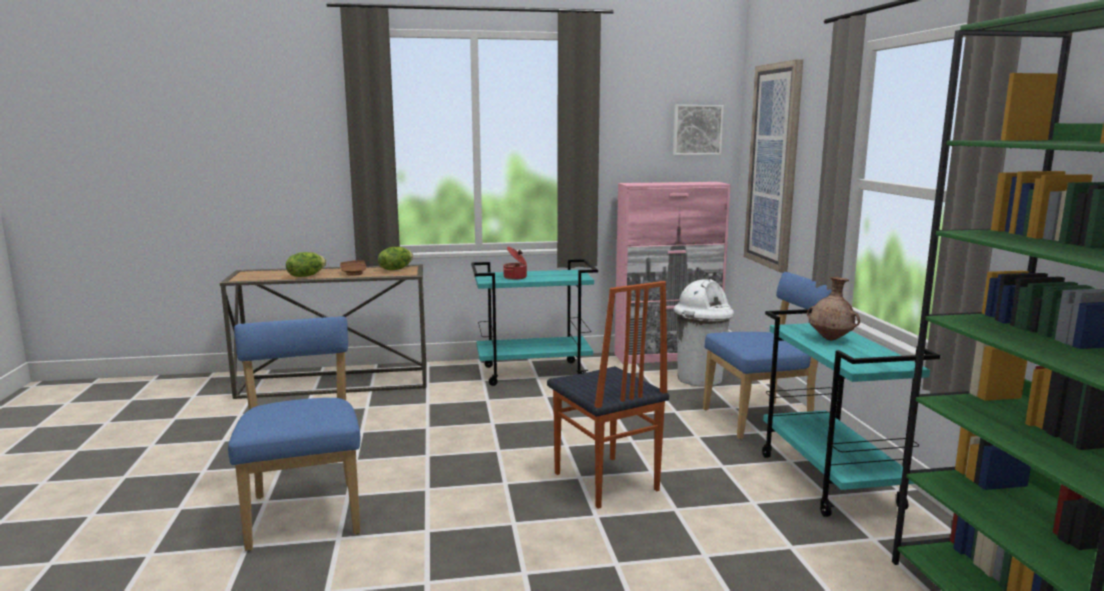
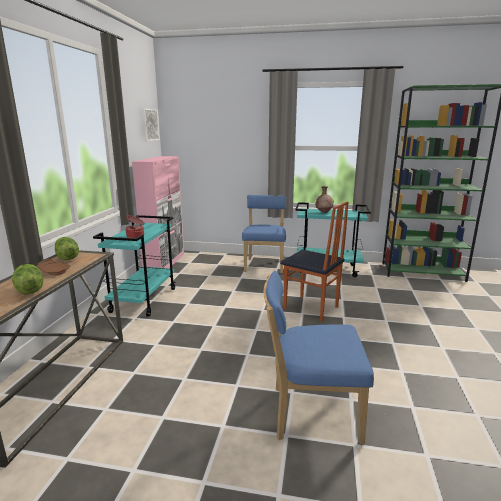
camera: 70 degrees left, 5 degrees up
chair [547,281,669,509] -> chair turned 45 degrees clockwise [280,202,348,321]
white trash can [673,279,734,386] -> none
picture [744,59,803,273] -> none

